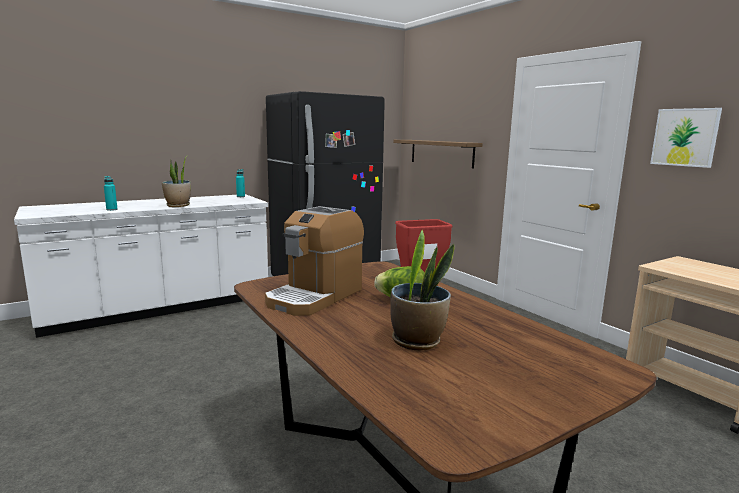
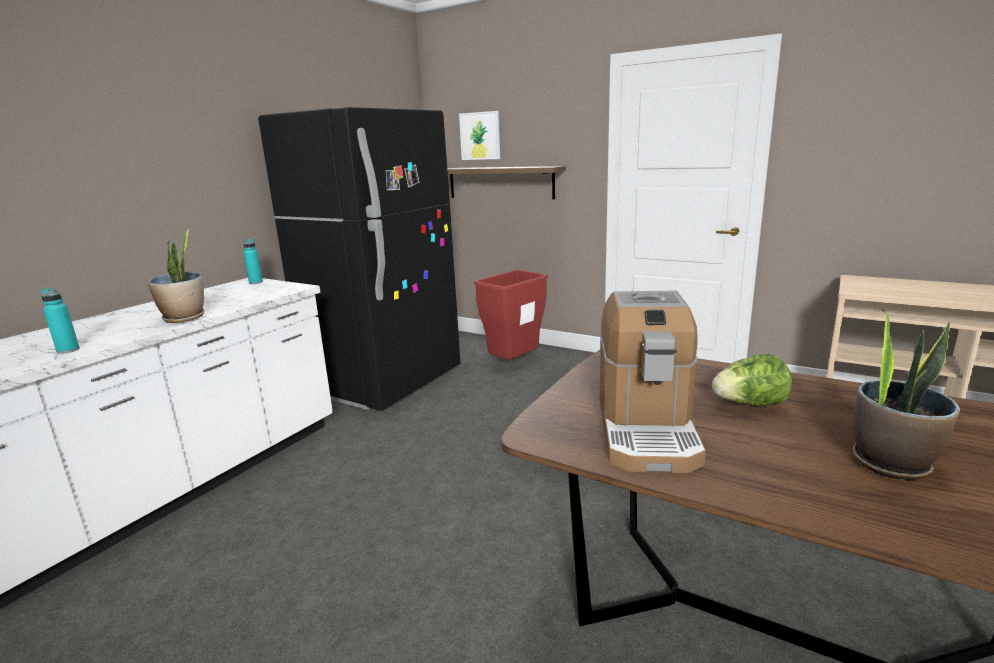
camera: 25 degrees left, 5 degrees up
picture [650,108,722,168] -> picture moved to [459,111,500,160]

